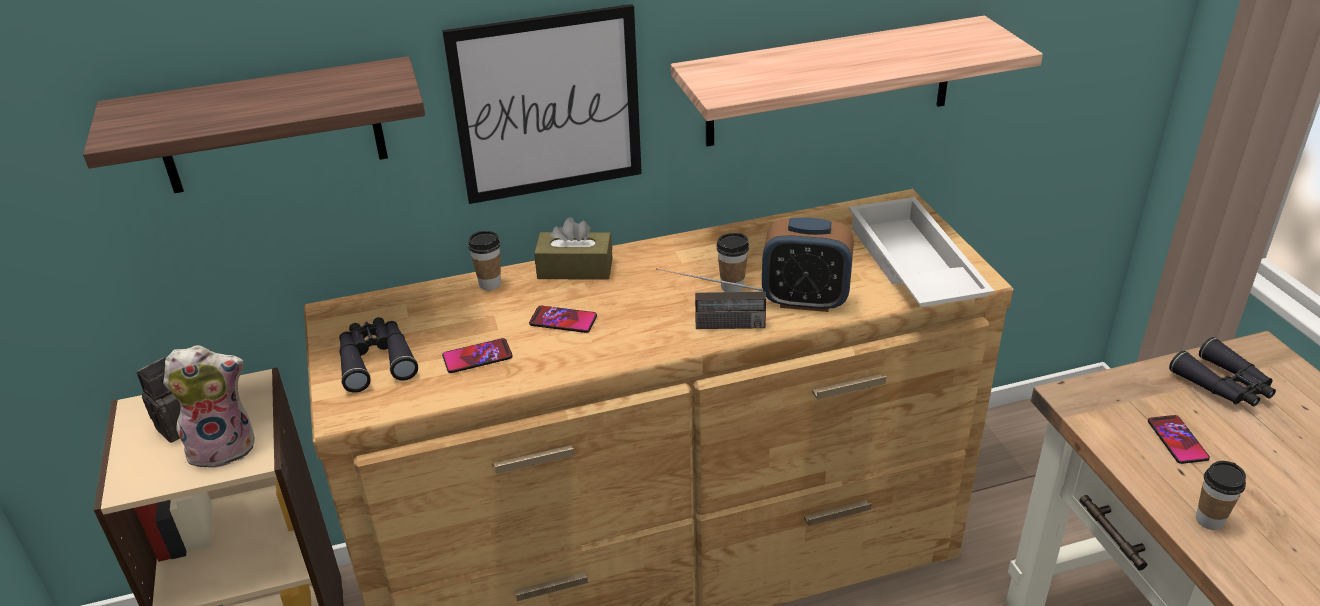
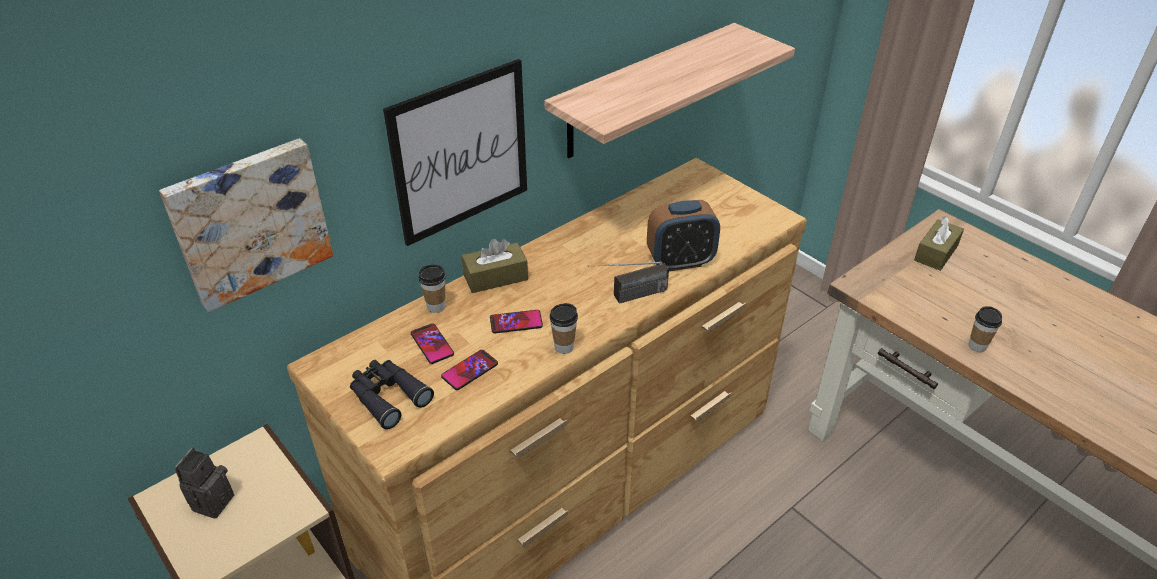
camera: 25 degrees left, 5 degrees up
shelf [83,56,425,193] -> picture [159,138,333,312]
plush toy [163,345,255,468] -> none
cup [716,233,749,292] -> cup moved to [550,303,578,354]
white tray [849,197,994,307] -> none
phone [1148,415,1210,464] -> phone moved to [411,323,454,364]
black binoculars [1169,337,1276,407] -> brown tissue box [914,216,964,271]

